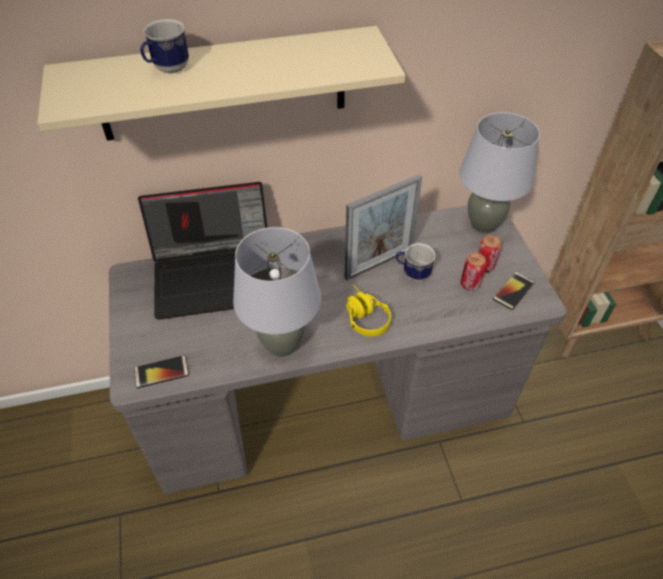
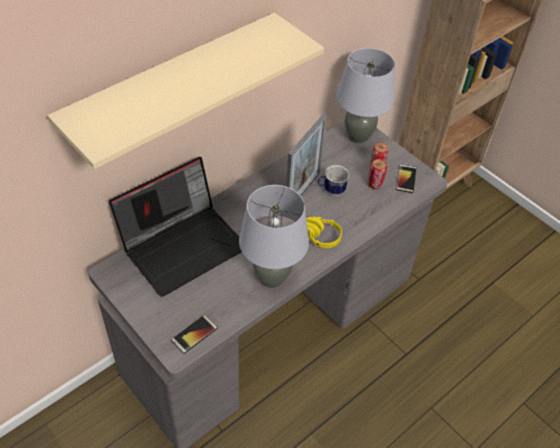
camera: 30 degrees left, 0 degrees up
mug [140,19,189,73] -> none

